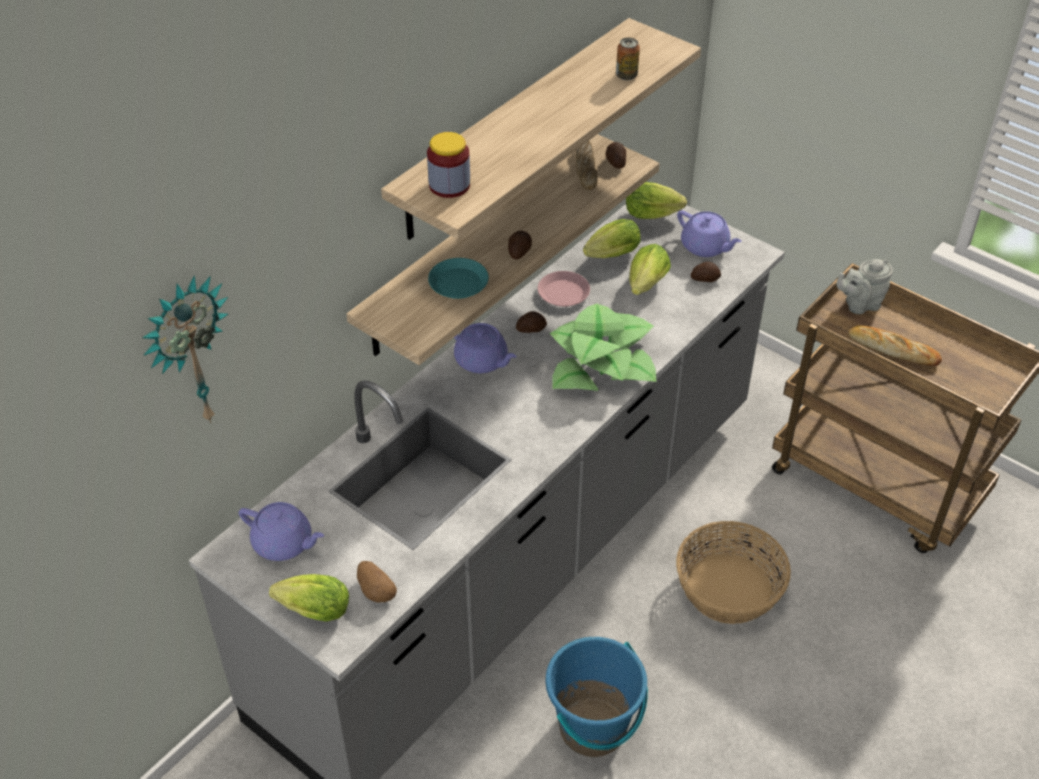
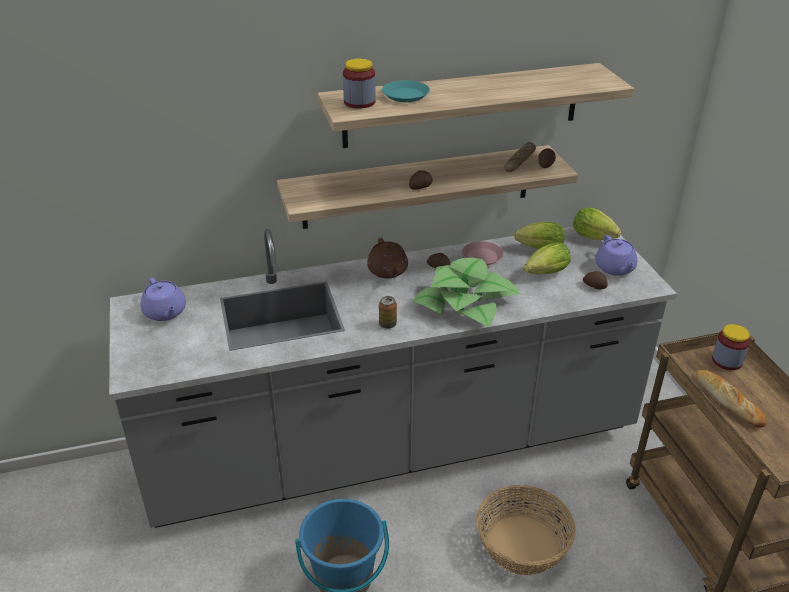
camera: 35 degrees right, 10 degrees down
wall clock [142,276,228,423] -> none
lettuce [269,574,349,622] -> none
potato [357,561,397,602] -> none
turquoise plate [428,258,489,299] -> turquoise plate moved to [382,80,430,102]
purple teapot [454,323,517,373] -> brown teapot [367,238,408,279]
can [616,38,640,80] -> can moved to [379,296,397,329]
grey teapot [836,259,893,314] -> jar [712,324,750,370]

